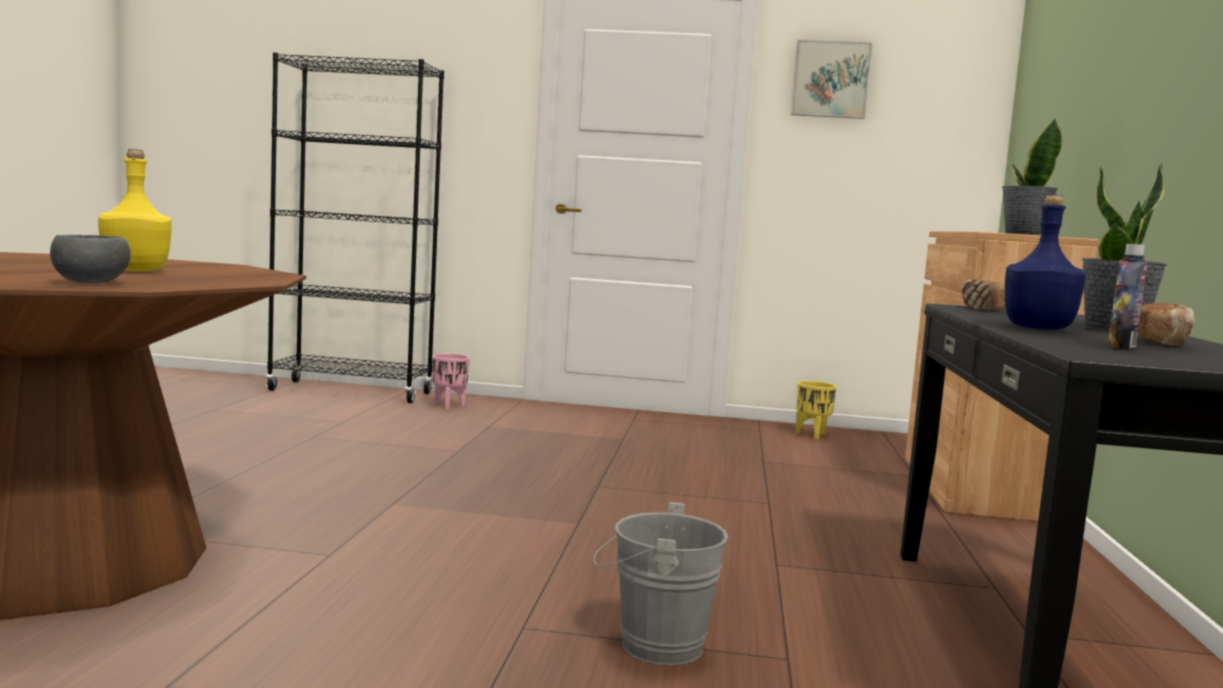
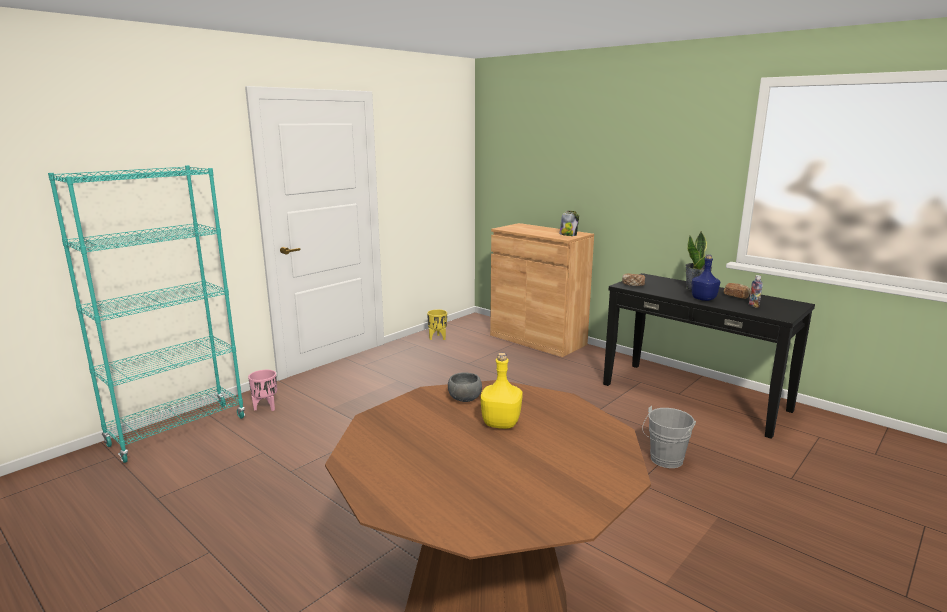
camera: 55 degrees left, 10 degrees up
grey bowl [50,235,131,283] -> grey bowl moved to [448,372,482,402]
black bookcase [266,52,444,403] -> turquoise bookcase [48,165,245,463]
picture [791,40,872,119] -> none
potted plant [1002,118,1062,235] -> jar [559,211,579,236]

